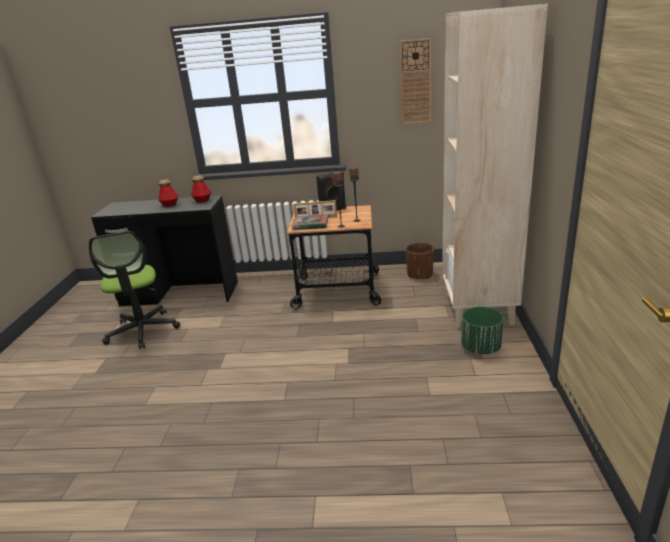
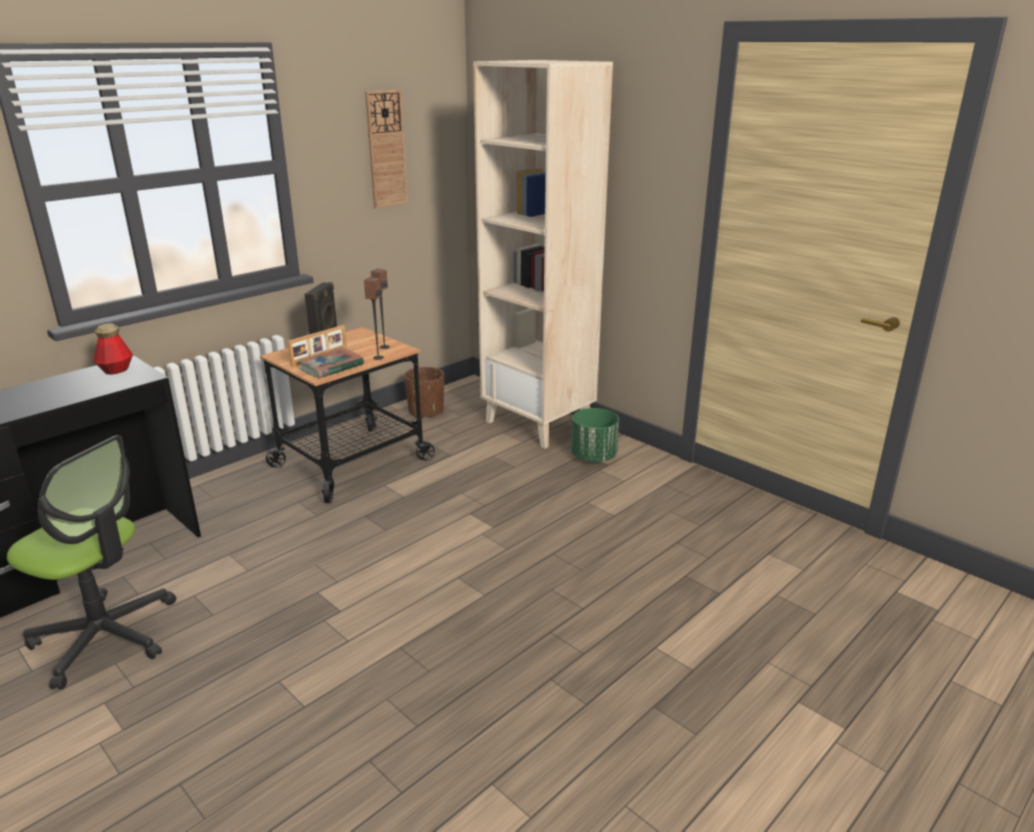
camera: 50 degrees left, 0 degrees up
bottle [158,179,178,207] -> none

